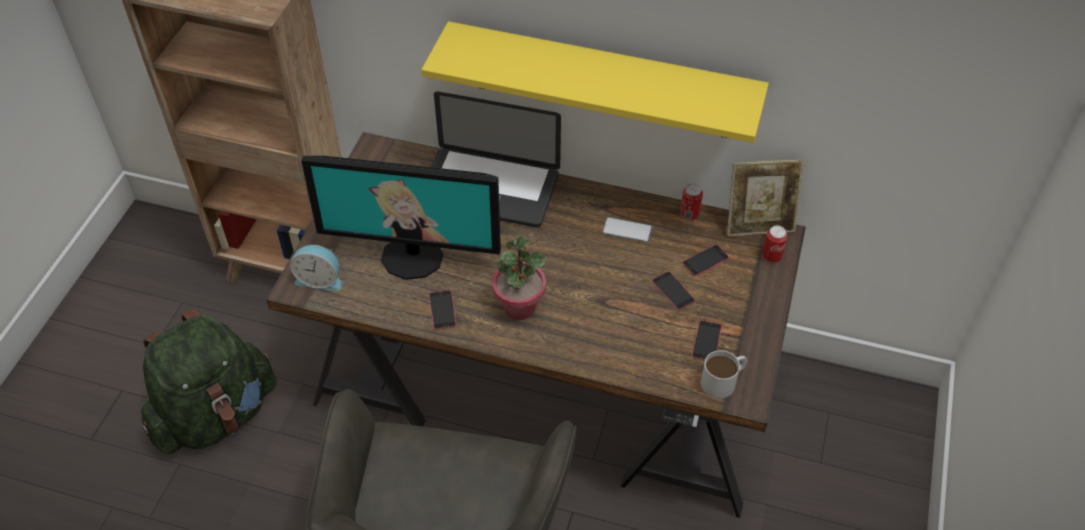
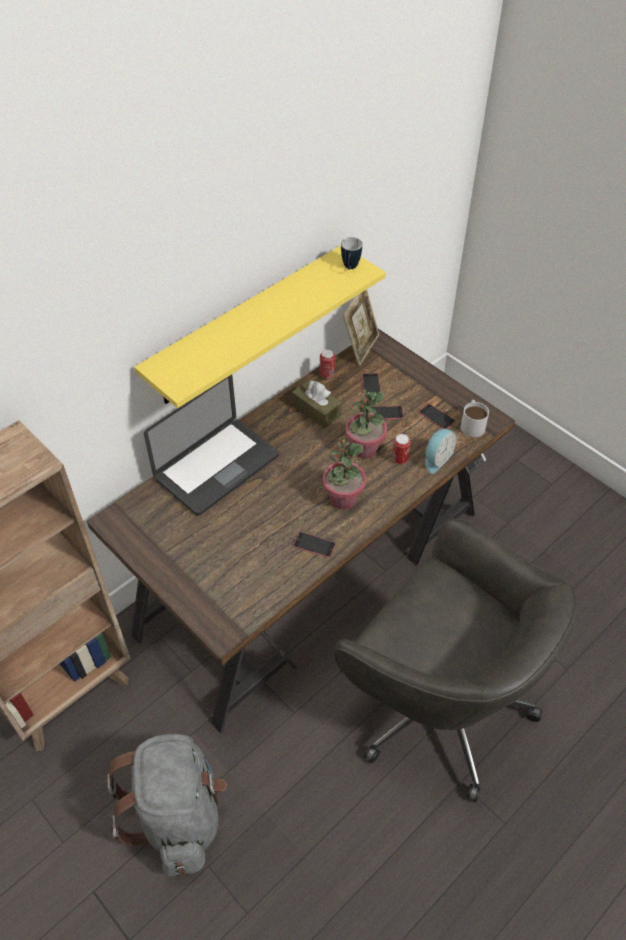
camera: 60 degrees left, 0 degrees up
green backpack [141,309,277,454] -> grey backpack [107,734,227,877]
alarm clock [290,245,342,291] -> alarm clock moved to [425,429,457,474]
monitor [301,156,501,280] -> none
phone [603,217,653,242] -> brown tissue box [292,380,342,429]
can [762,226,788,263] -> can moved to [392,434,411,464]
none -> mug [341,237,362,270]
none -> potted plant [345,389,387,459]

